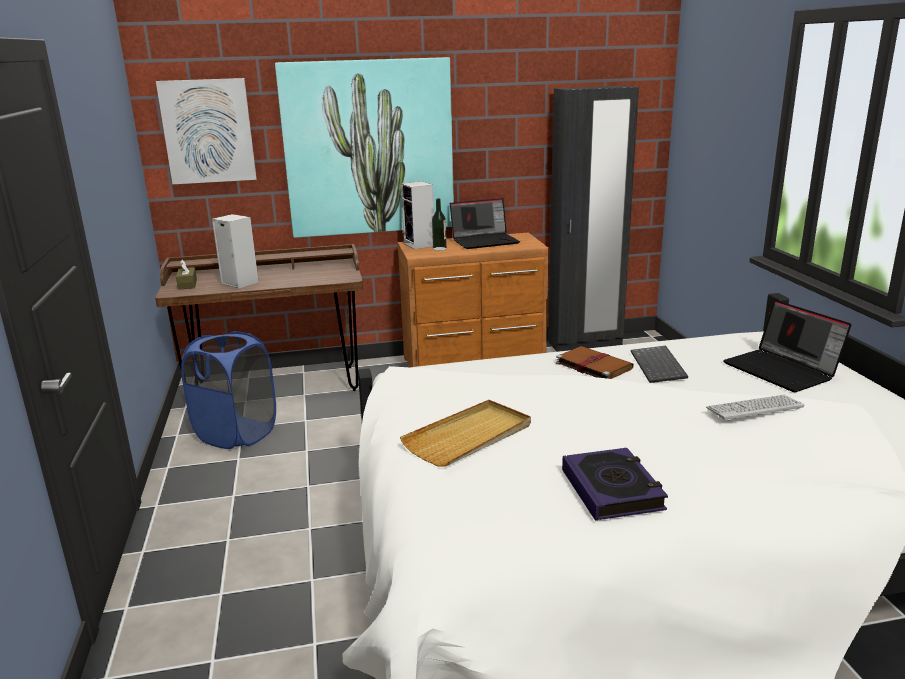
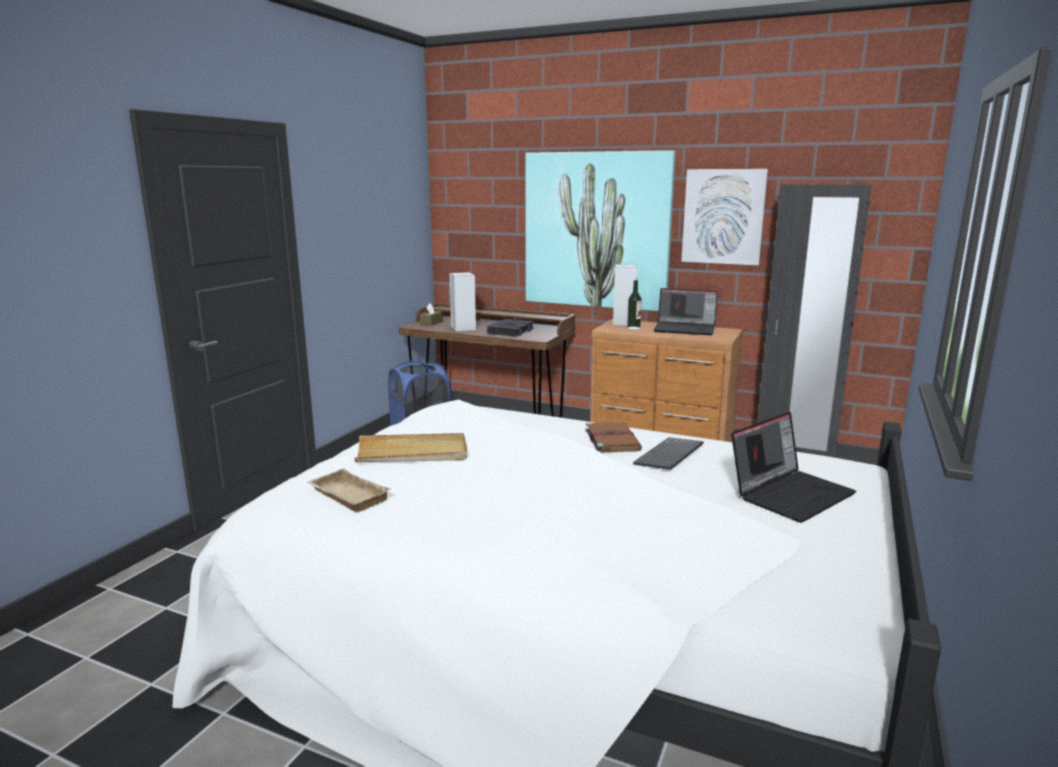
camera: 35 degrees right, 5 degrees down
picture [156,78,257,184] -> picture moved to [681,169,768,265]
book [562,448,668,520] -> book moved to [487,319,534,337]
keyboard [706,395,804,421] -> none
laptop [723,300,851,392] -> laptop turned 135 degrees counterclockwise [731,412,856,523]
none -> beige tray [307,468,391,512]

